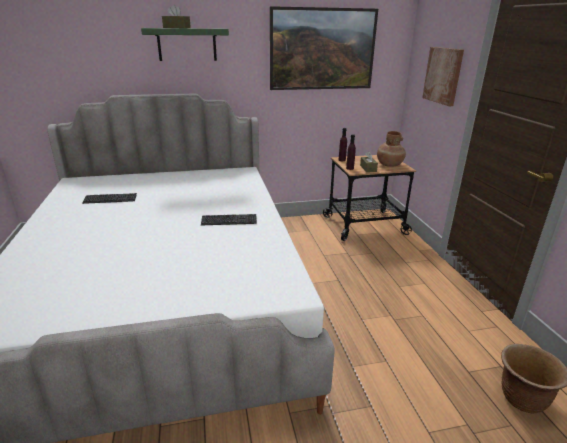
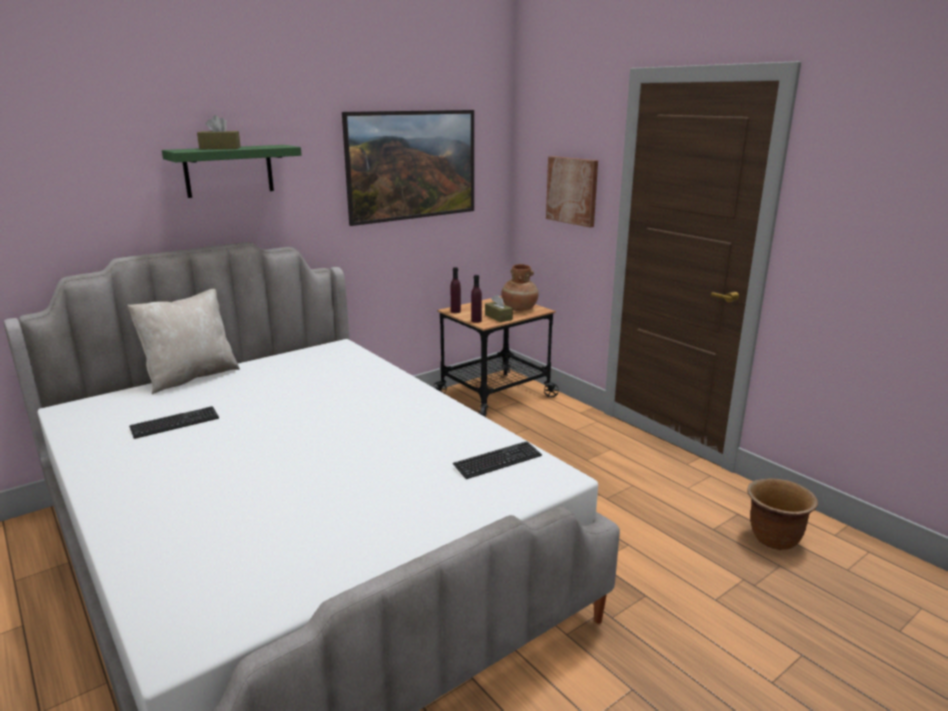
camera: 25 degrees left, 5 degrees down
keyboard [201,214,257,225] -> keyboard moved to [453,441,542,479]
none -> beige pillow [127,289,240,394]

